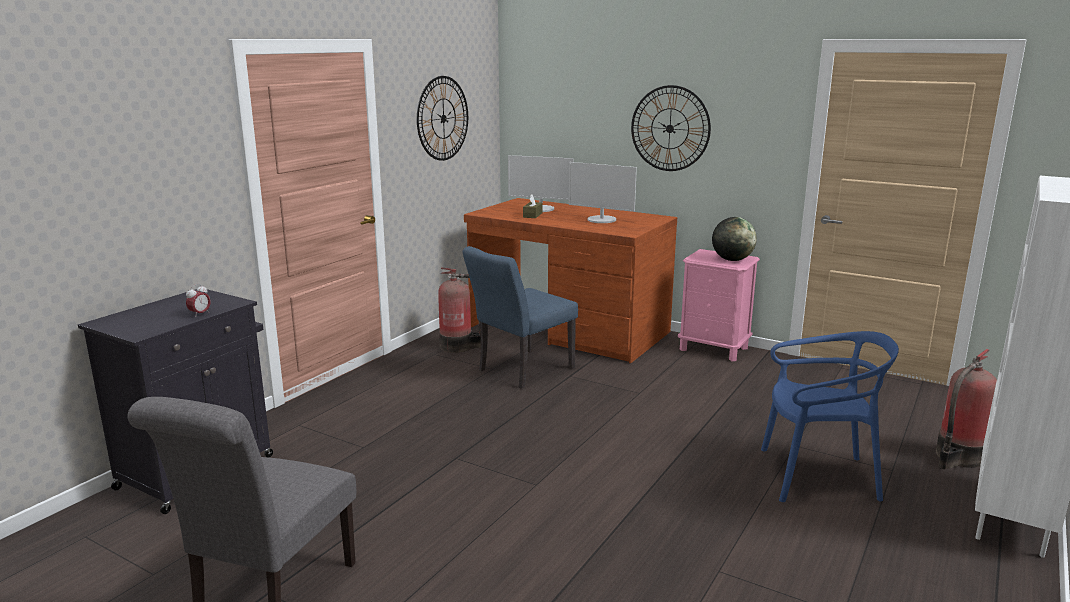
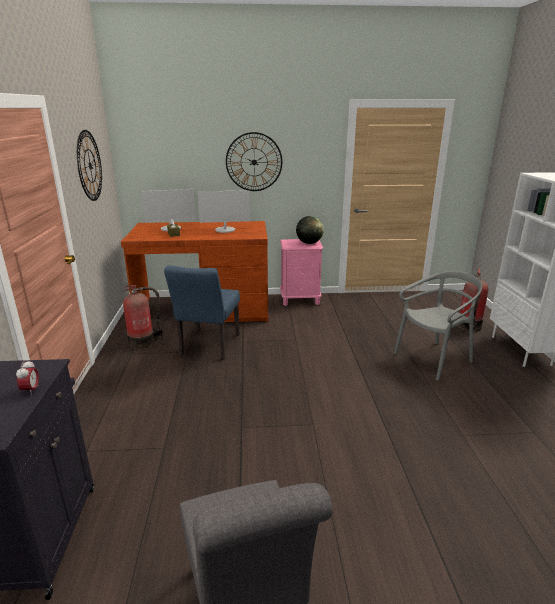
camera: 35 degrees left, 5 degrees up
blue chair [761,331,899,502] -> grey chair [394,271,482,381]

